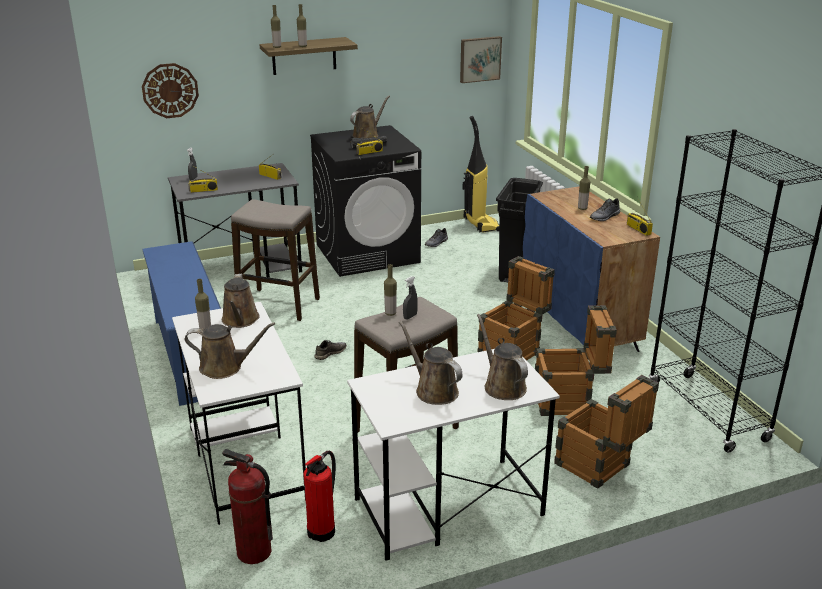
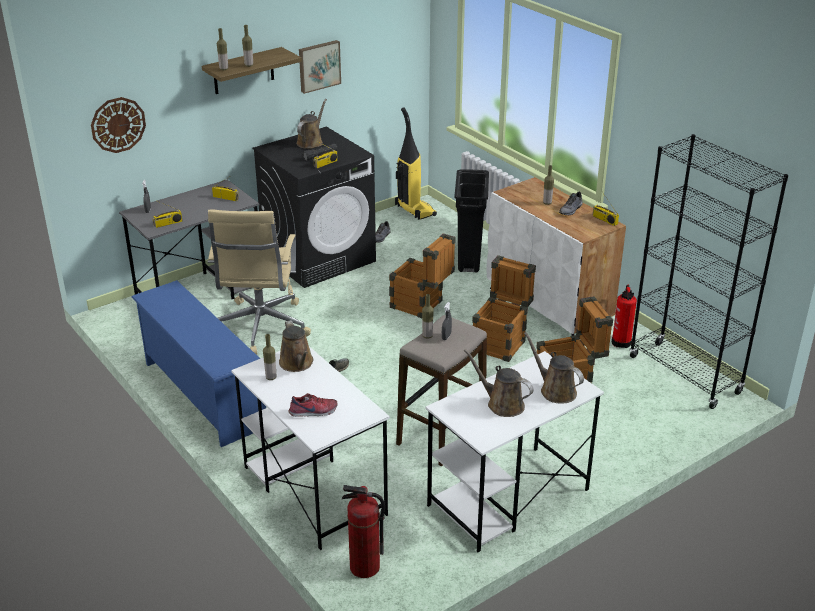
camera: 15 degrees left, 5 degrees up
brown watering can [185,322,275,379] -> shoe [288,393,338,417]
stool [231,199,320,321] -> beige office chair [208,209,311,355]
fire extinguisher [304,451,336,542] -> fire extinguisher moved to [612,285,637,348]
picture [460,36,502,83] -> picture moved to [299,40,341,94]
blue cabinet [523,186,660,352] -> white cabinet [486,177,626,336]
crate [554,375,659,489] -> crate moved to [389,233,456,318]

